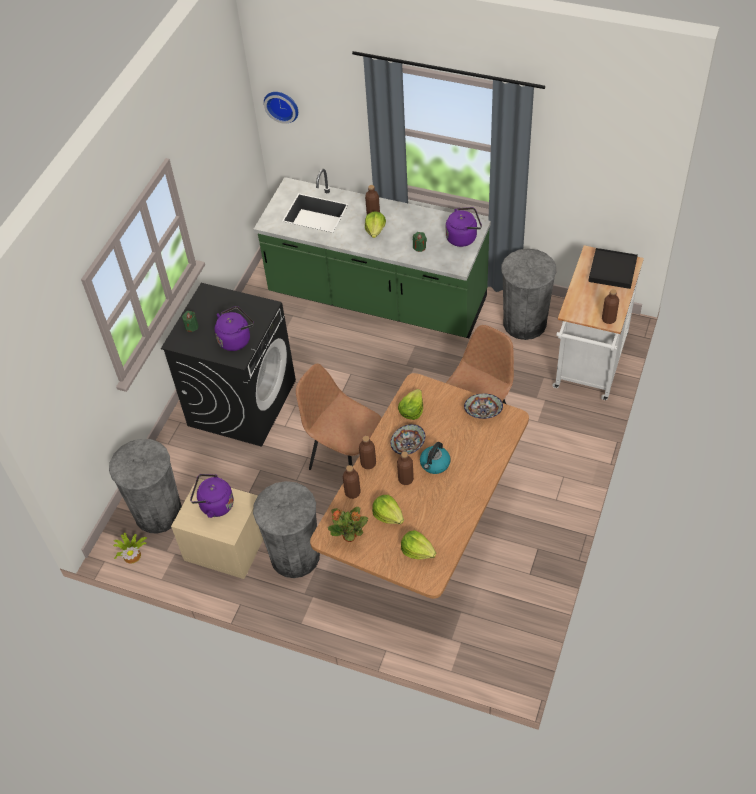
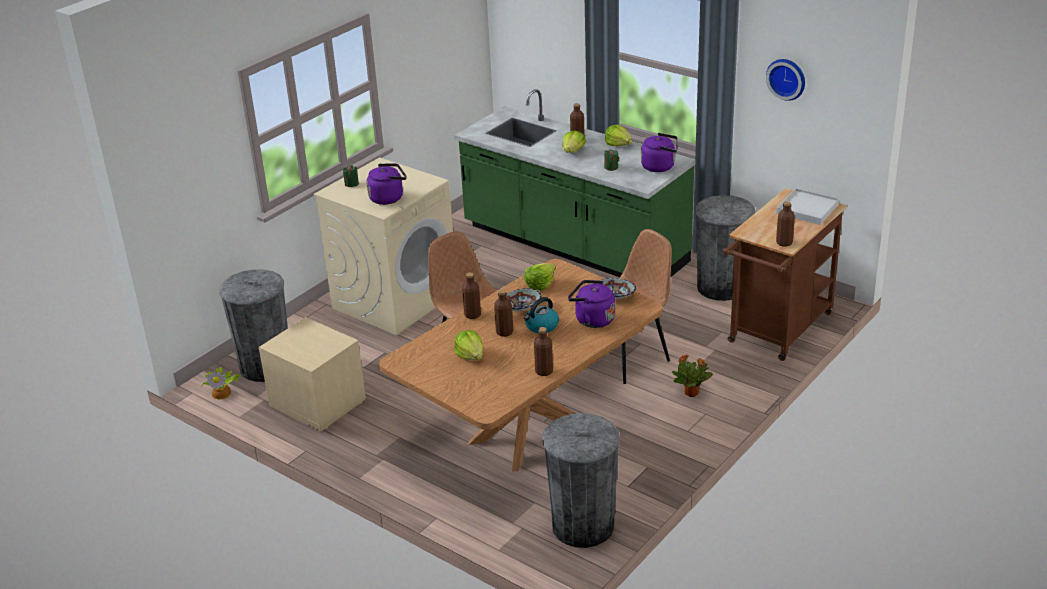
camera: 15 degrees right, 20 degrees down
black washing machine [161,283,296,447] -> beige washing machine [314,157,453,335]
purple kettle [190,474,234,518] -> purple kettle moved to [568,280,615,328]
grey trash can [253,481,320,578] -> grey trash can moved to [542,413,620,548]
wall clock [264,92,298,124] -> wall clock moved to [766,59,805,101]
potted plant [328,507,368,542] -> potted plant moved to [672,355,713,397]
brown bottle [343,465,361,499] -> brown bottle moved to [534,327,553,376]
lettuce [401,530,436,560] -> lettuce moved to [605,124,632,146]
white cart [552,245,644,400] -> brown cart [723,188,847,361]
black tray [588,248,638,289] -> white tray [776,188,839,225]

